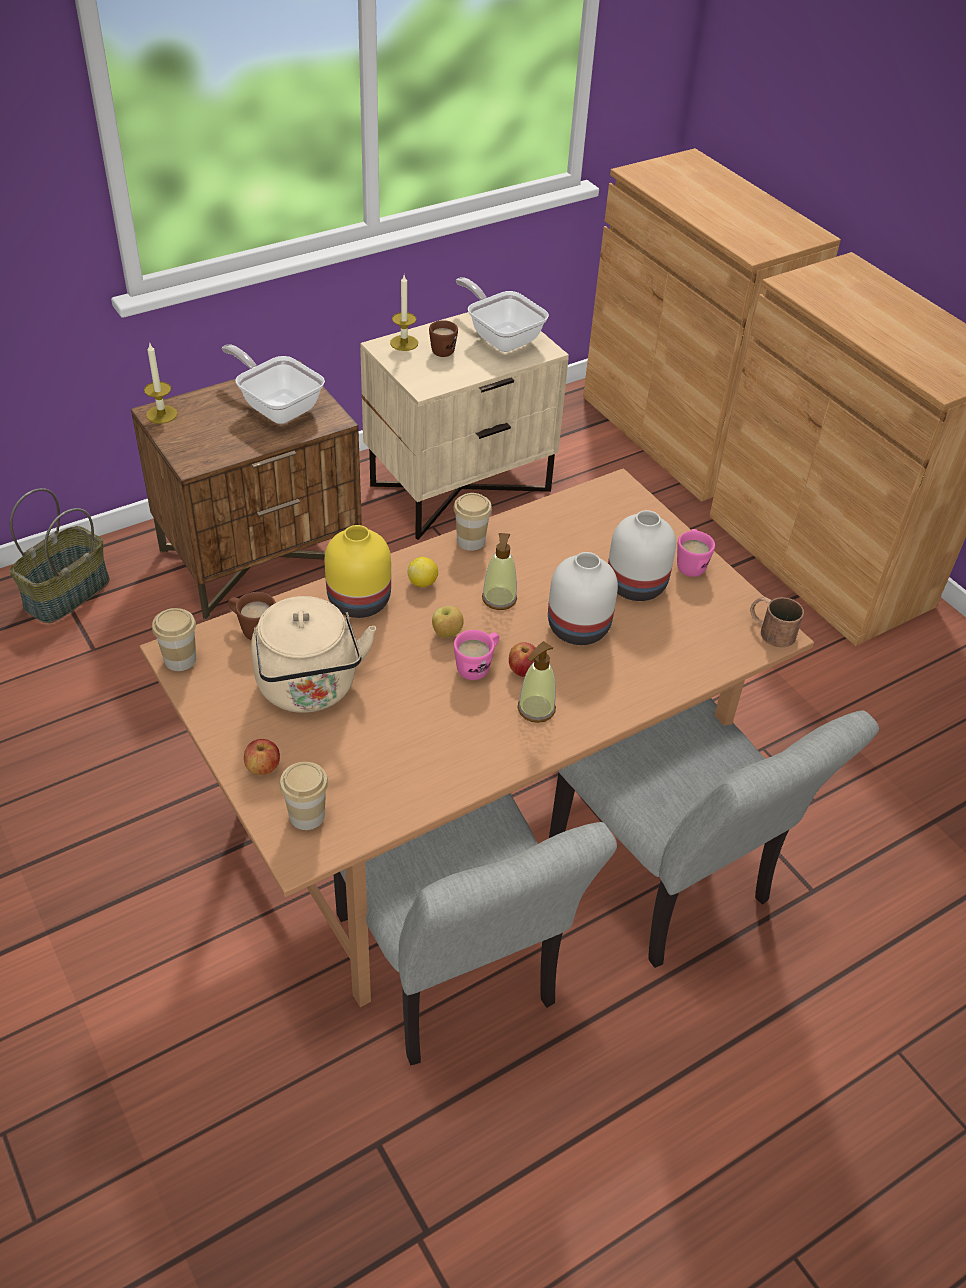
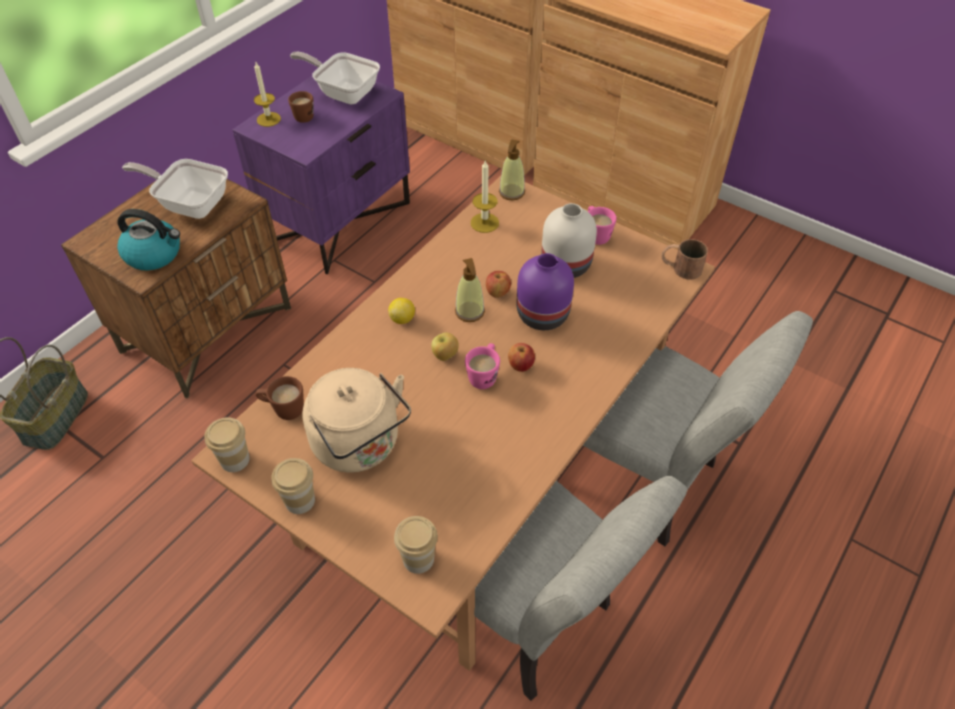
camera: 20 degrees left, 5 degrees up
candle [144,344,178,424] -> candle moved to [471,159,499,233]
apple [244,739,280,775] -> apple moved to [486,271,511,298]
yellow vase [325,525,391,618] -> none
beige nightstand [360,312,569,540] -> purple nightstand [233,76,410,274]
cup [453,493,492,551] -> cup moved to [271,458,315,514]
soap dispenser [517,641,556,723] -> soap dispenser moved to [499,139,525,200]
white vase [548,552,618,645] -> purple vase [517,253,574,330]
none -> kettle [117,209,180,271]

